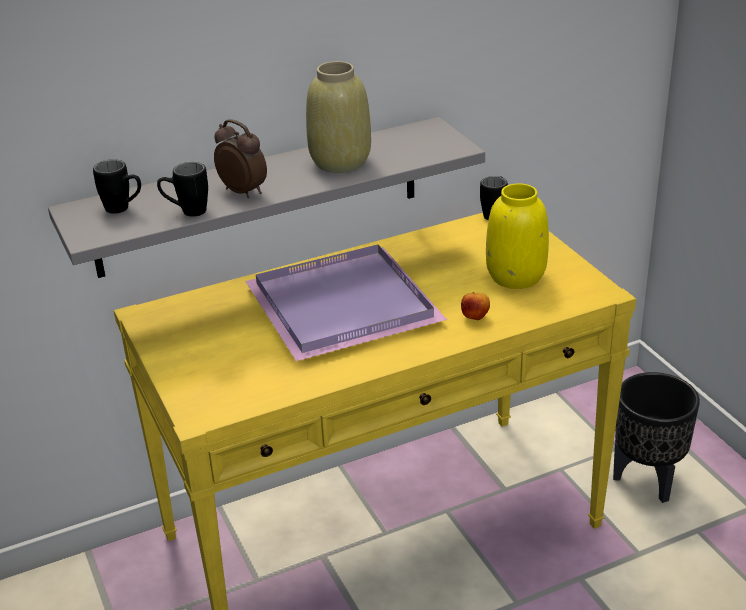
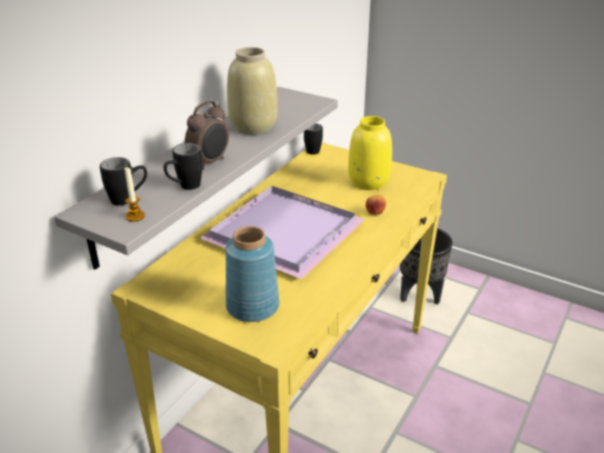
camera: 35 degrees left, 0 degrees up
alarm clock [214,119,267,198] -> alarm clock turned 120 degrees clockwise [185,101,229,169]
none -> candle [125,167,145,222]
none -> blue vase [225,226,279,322]

